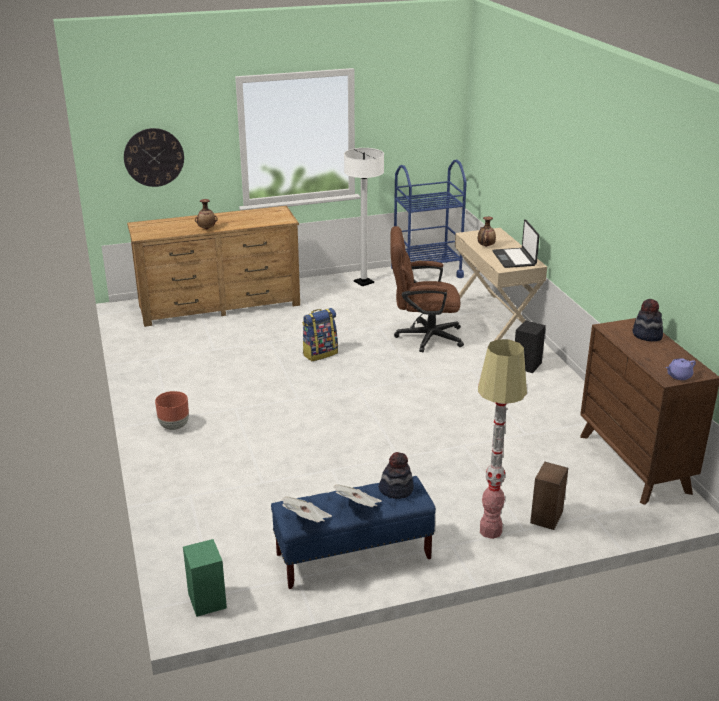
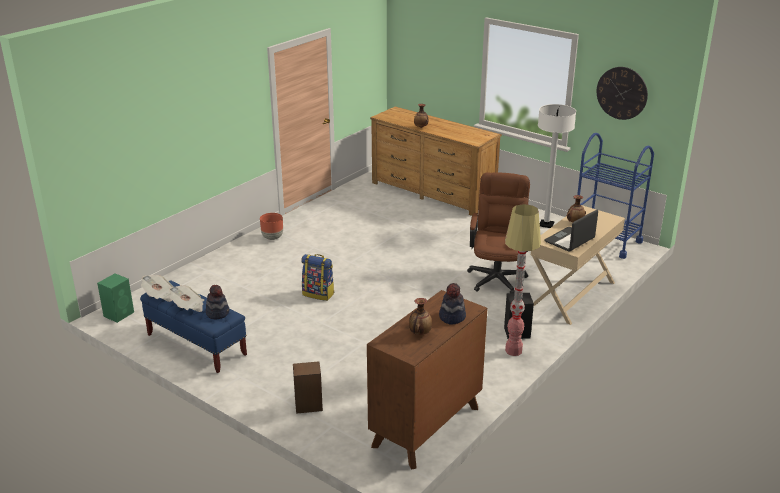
camera: 55 degrees right, 0 degrees up
wall clock [124,128,184,187] -> wall clock moved to [597,67,648,120]
backpack [302,308,338,361] -> backpack moved to [301,254,334,301]
brown office chair [390,226,464,352] -> brown office chair turned 45 degrees clockwise [467,172,530,293]
floor lamp [478,339,527,539] -> floor lamp moved to [505,204,541,356]
purple teapot [666,358,696,380] -> none
none -> vase [409,298,432,335]

